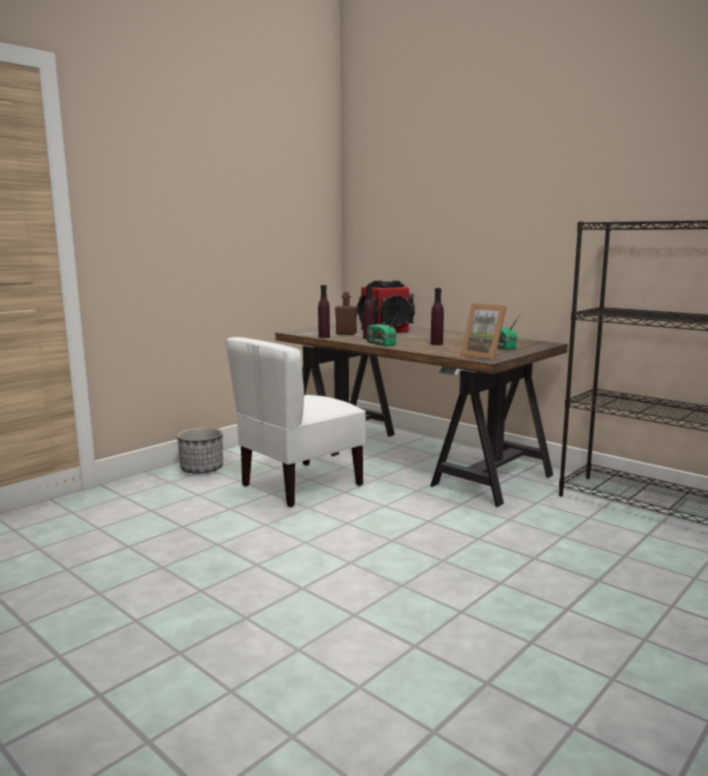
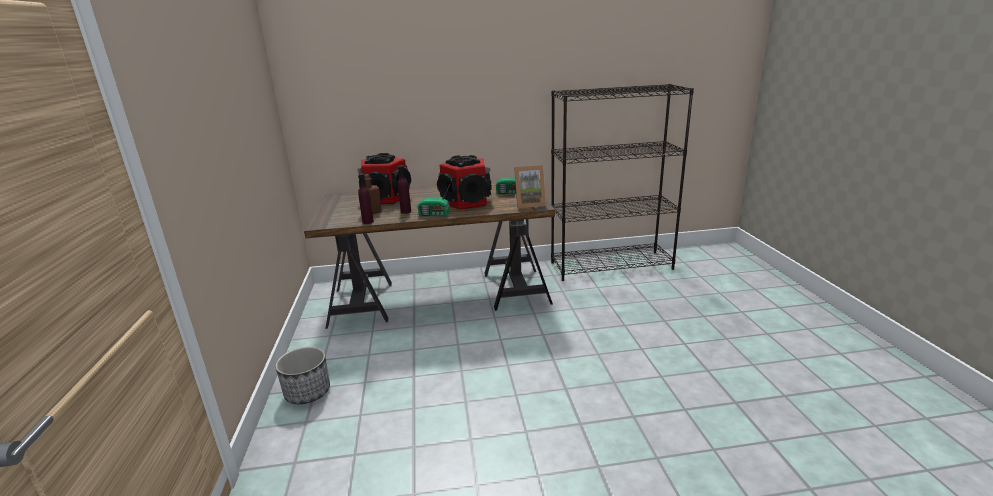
camera: 50 degrees left, 10 degrees up
white chair [226,337,366,507] -> none
purple bottle [431,288,444,345] -> speaker [437,155,492,210]

